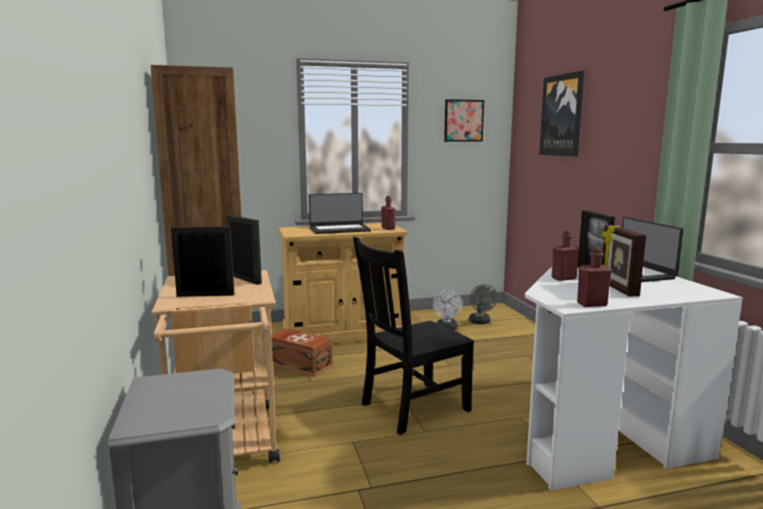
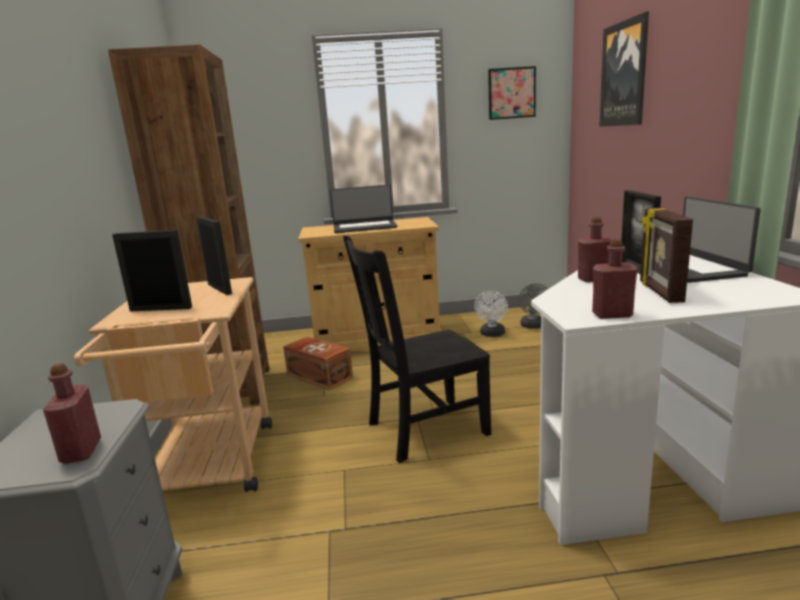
camera: 10 degrees right, 5 degrees up
red bottle [381,196,396,230] -> red bottle moved to [43,363,101,464]

